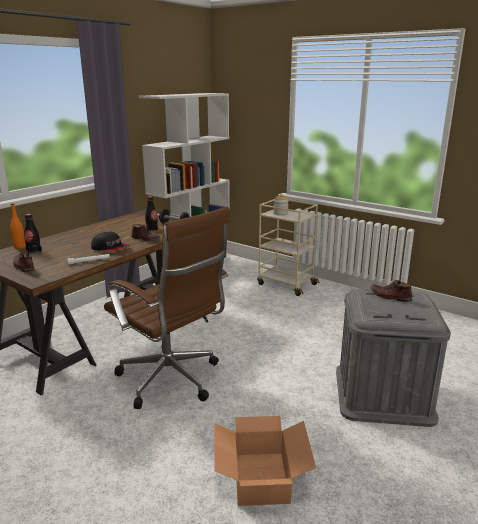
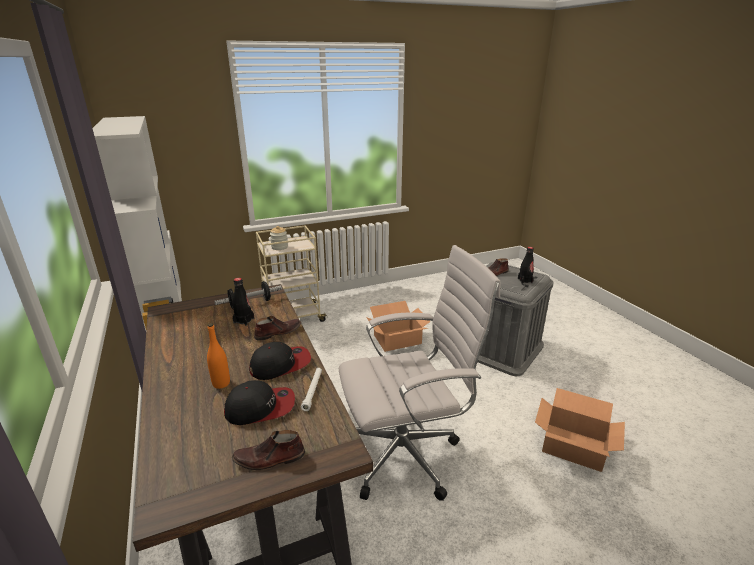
camera: 60 degrees left, 5 degrees up
orange bottle [10,204,26,249] -> orange bottle moved to [207,323,230,389]
black bottle [24,214,42,254] -> black bottle moved to [518,247,534,284]
brown office chair [104,207,231,409] -> white office chair [339,245,501,501]
none -> cap [224,380,295,425]
none -> cardboard box [366,301,430,352]

